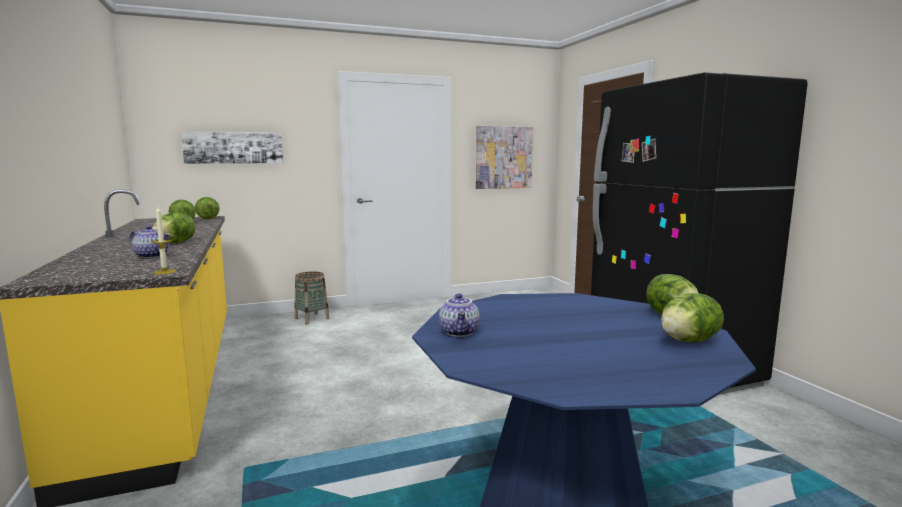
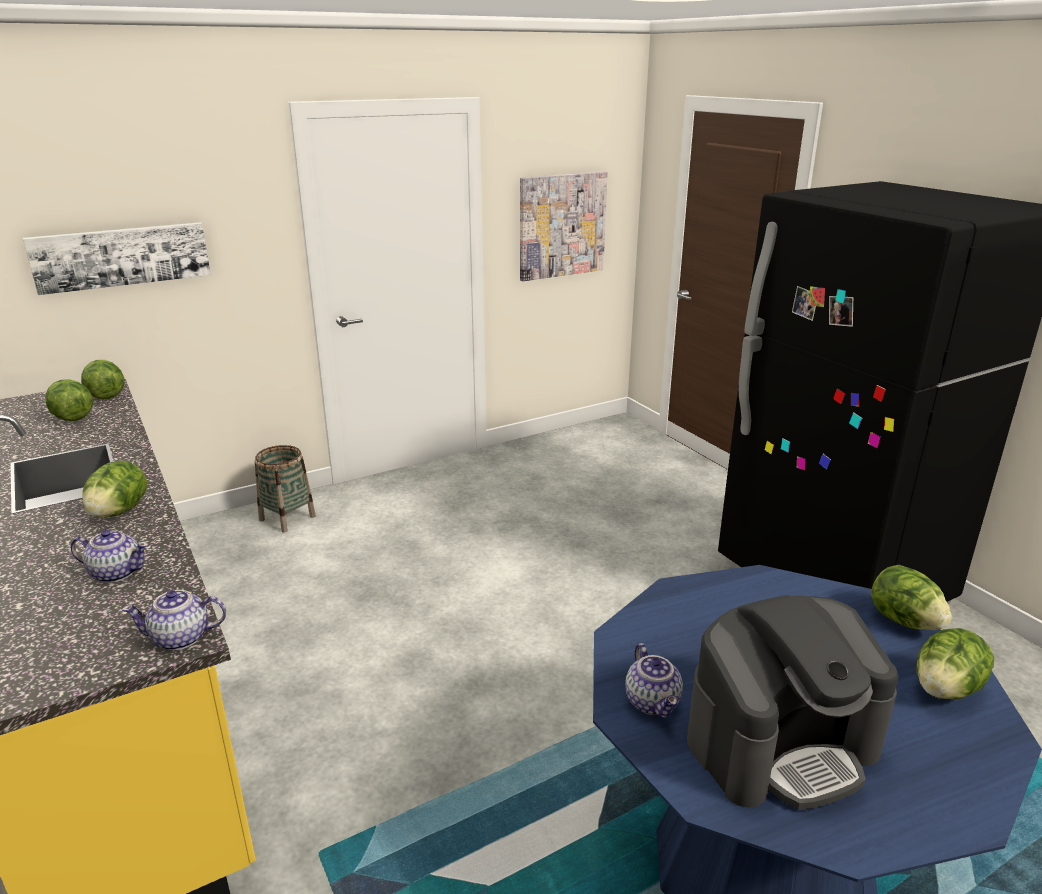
camera: 10 degrees left, 15 degrees up
candle [151,207,176,275] -> teapot [122,590,226,650]
none -> coffee machine [687,595,899,810]

